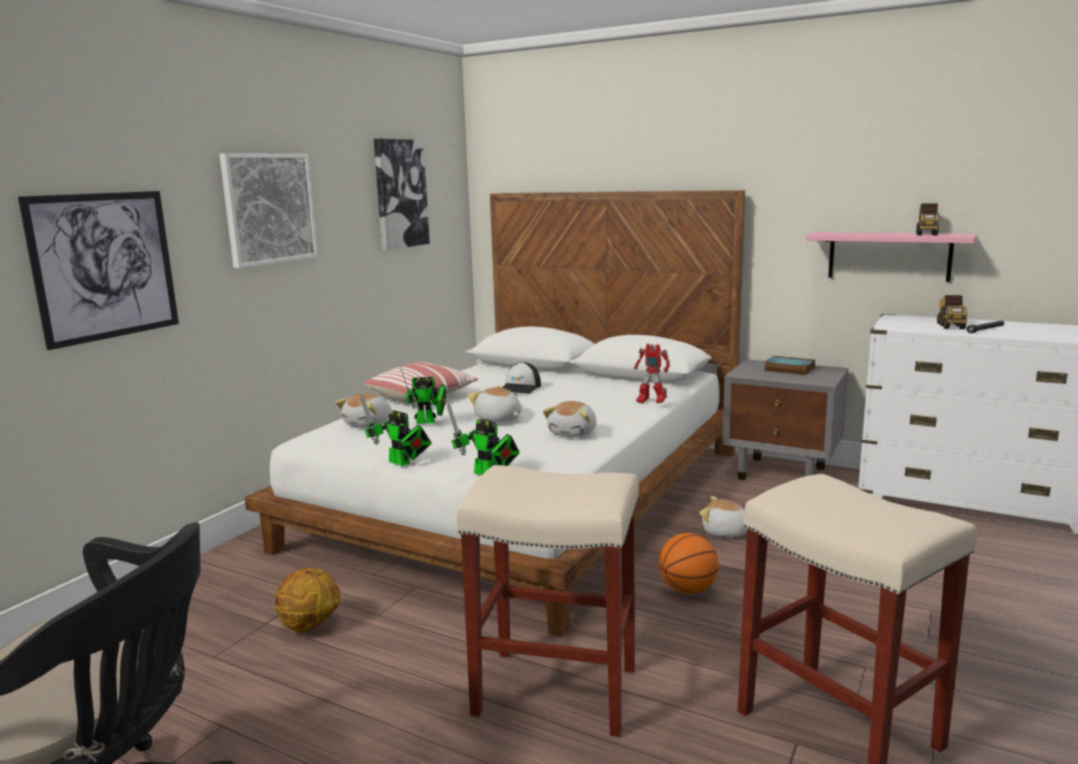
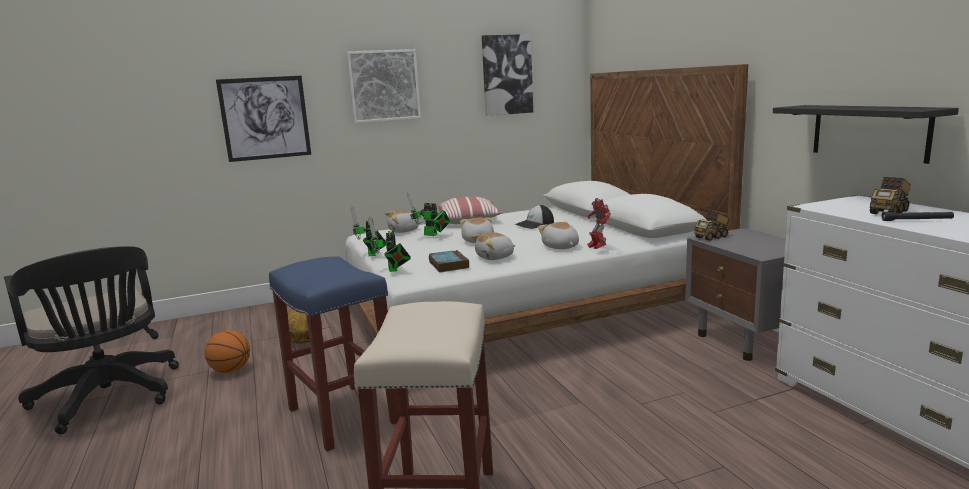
camera: 40 degrees right, 0 degrees up
beige stool [456,465,639,737] -> blue stool [269,256,398,451]
basketball [659,533,719,594] -> basketball moved to [205,330,250,373]
plush toy [699,496,747,537] -> plush toy moved to [538,221,579,249]
book [764,356,815,375] -> book moved to [429,250,469,273]
pink shelf [806,232,976,282] -> black shelf [773,105,959,164]
toy truck [916,203,939,236] -> toy truck moved to [694,211,729,241]

